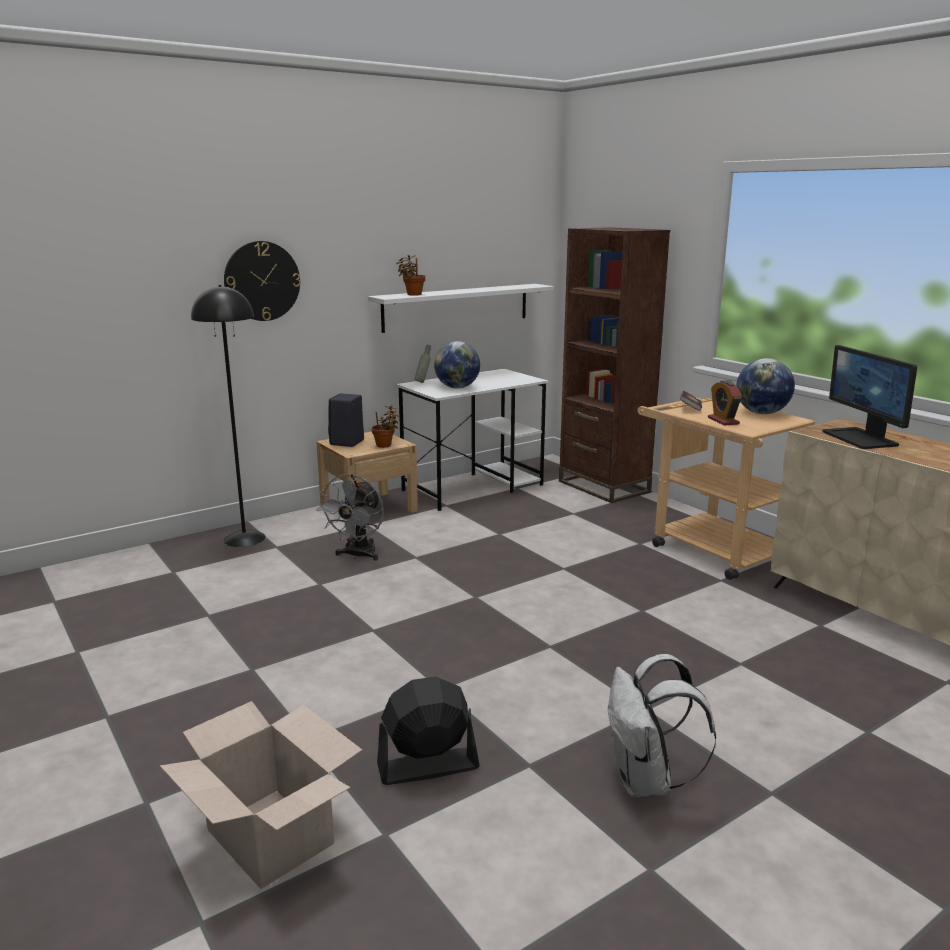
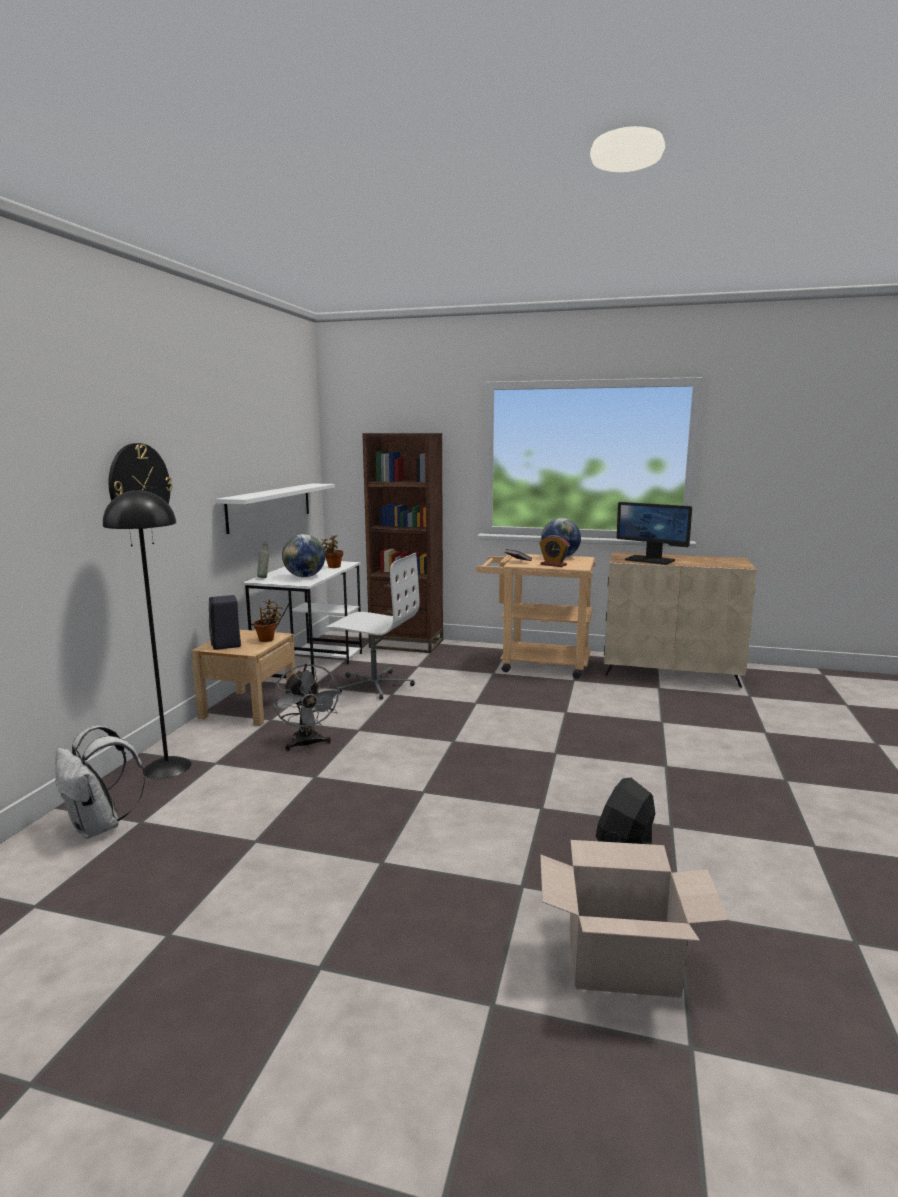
camera: 40 degrees left, 5 degrees down
potted plant [396,255,425,296] -> potted plant moved to [322,535,343,568]
white backpack [608,654,716,797] -> white backpack moved to [55,726,145,839]
none -> white office chair [326,553,420,700]

